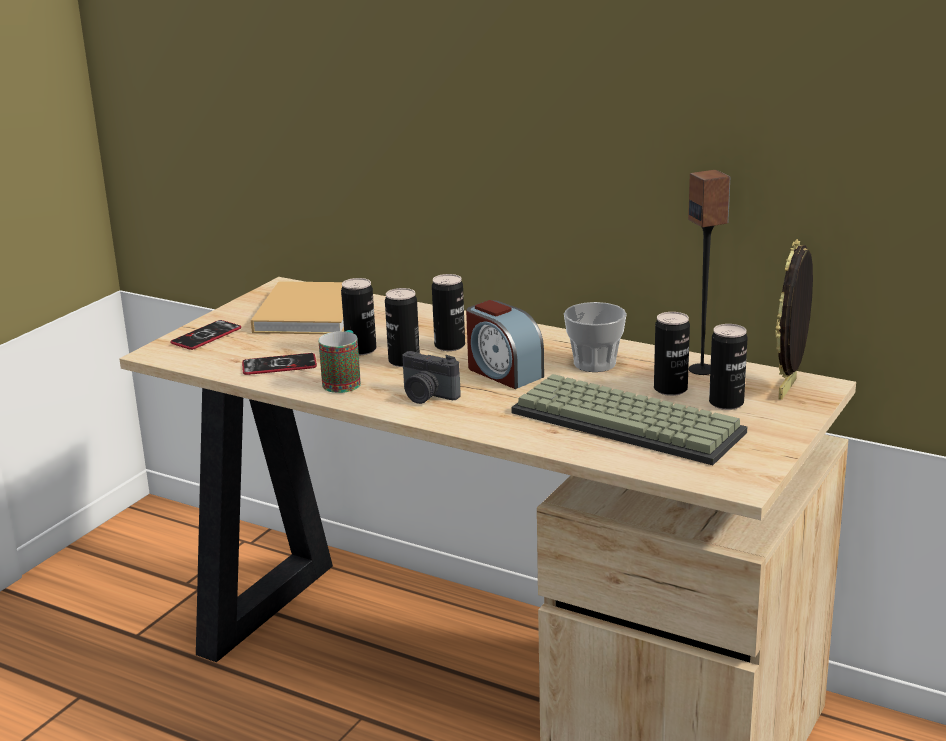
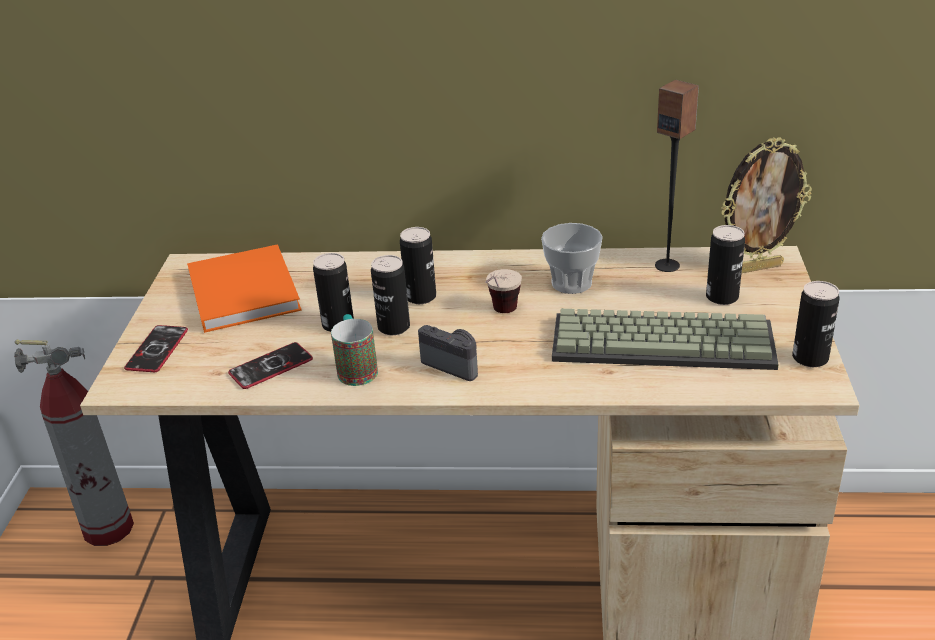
camera: 25 degrees left, 10 degrees up
beige book [251,281,344,334] -> orange book [187,244,302,333]
camera [402,351,461,404] -> camera turned 150 degrees counterclockwise [418,325,478,381]
alarm clock [466,300,544,389] -> cup [485,269,522,313]
can [654,312,690,396] -> can moved to [792,281,840,367]
picture frame [775,239,813,400] -> picture frame turned 105 degrees counterclockwise [721,137,812,273]
none -> fire extinguisher [14,339,134,546]

